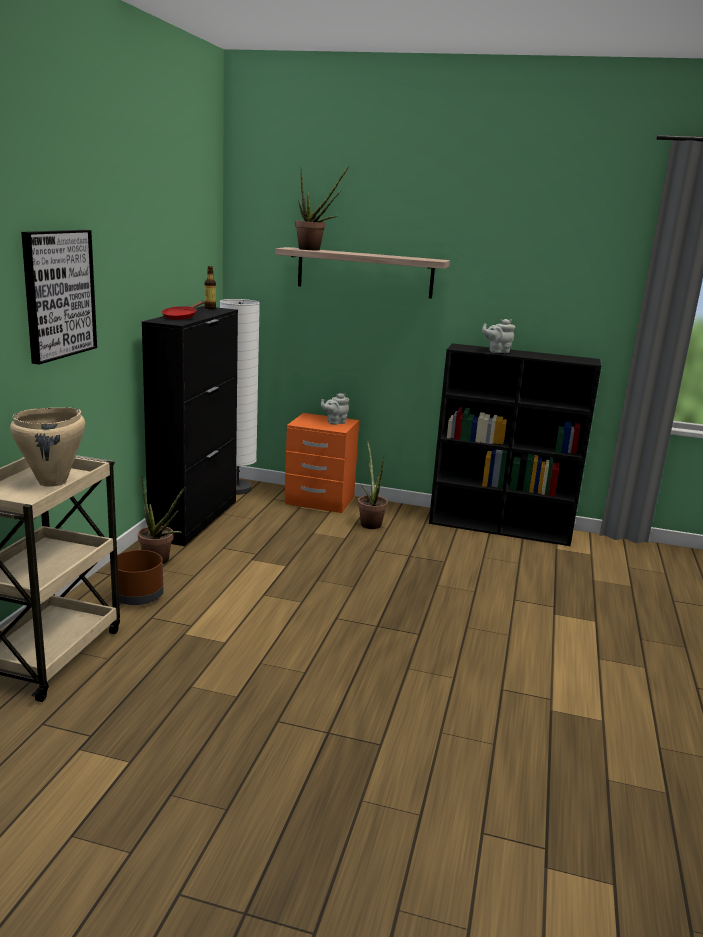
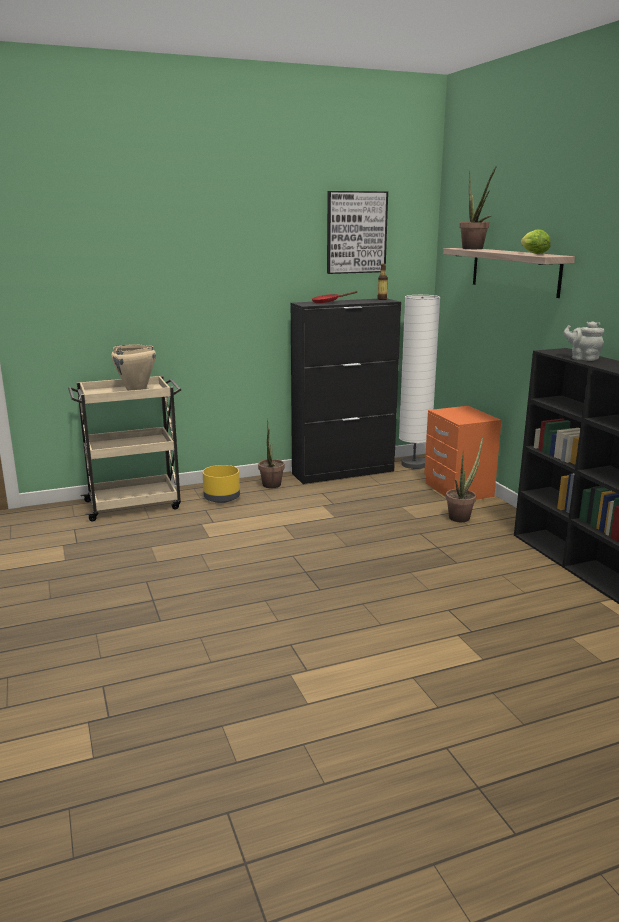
camera: 55 degrees right, 0 degrees up
picture [21,230,97,365] -> picture moved to [327,191,388,274]
brown planter [117,550,163,605] -> yellow planter [203,465,240,503]
grey teapot [321,393,349,425] -> none
none -> lettuce [521,230,551,254]

